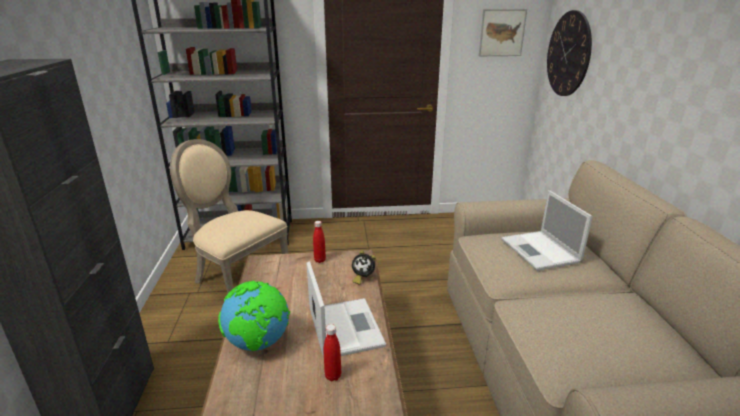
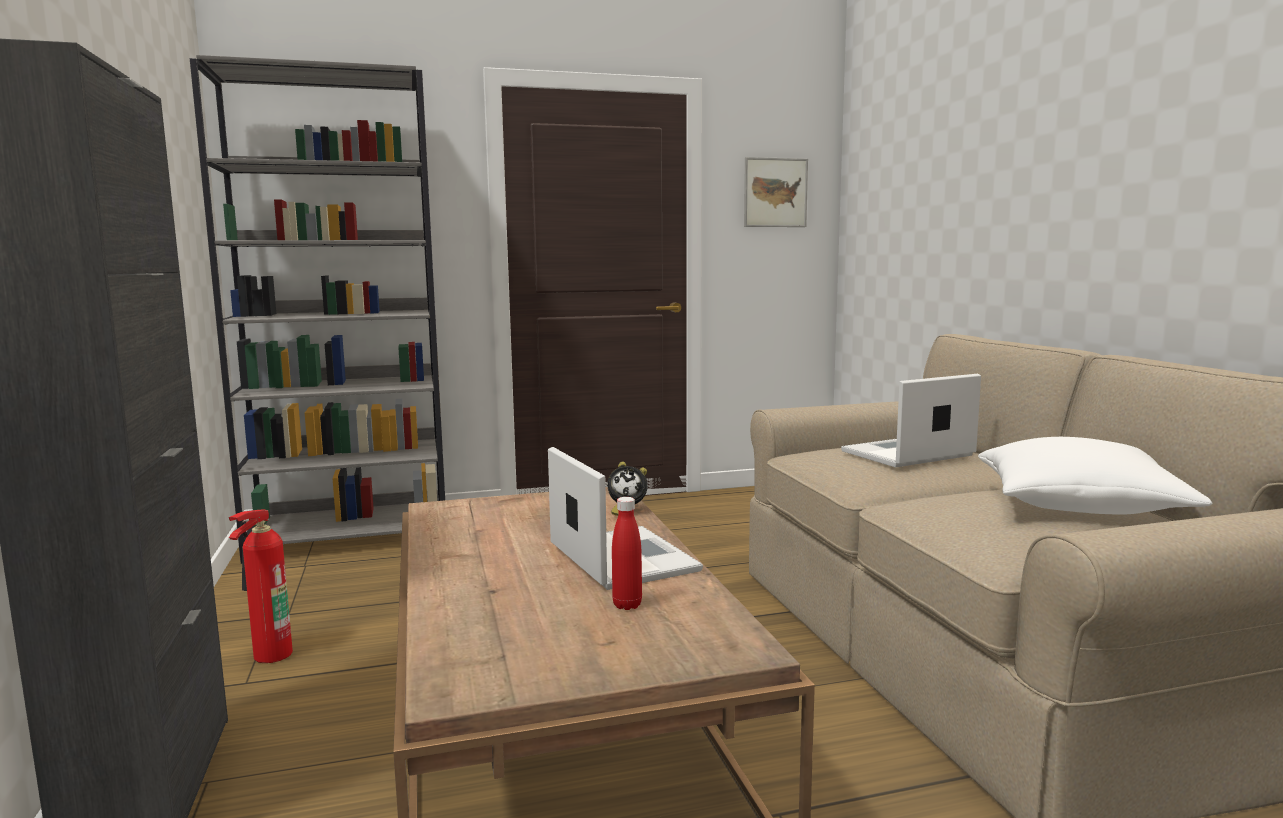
camera: 10 degrees left, 15 degrees down
beige chair [170,139,289,294] -> none
globe [218,281,290,351] -> none
red bottle [313,221,326,263] -> none
laptop [501,190,593,271] -> laptop turned 90 degrees clockwise [841,374,981,468]
wall clock [547,10,592,96] -> none
none -> fire extinguisher [229,510,293,663]
none -> white pillow [978,437,1212,515]

